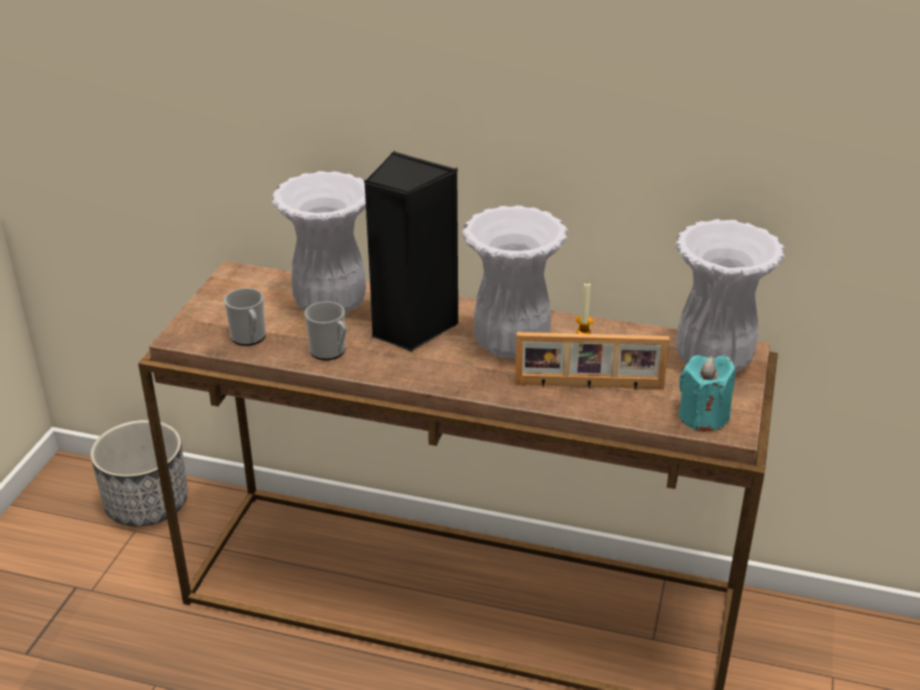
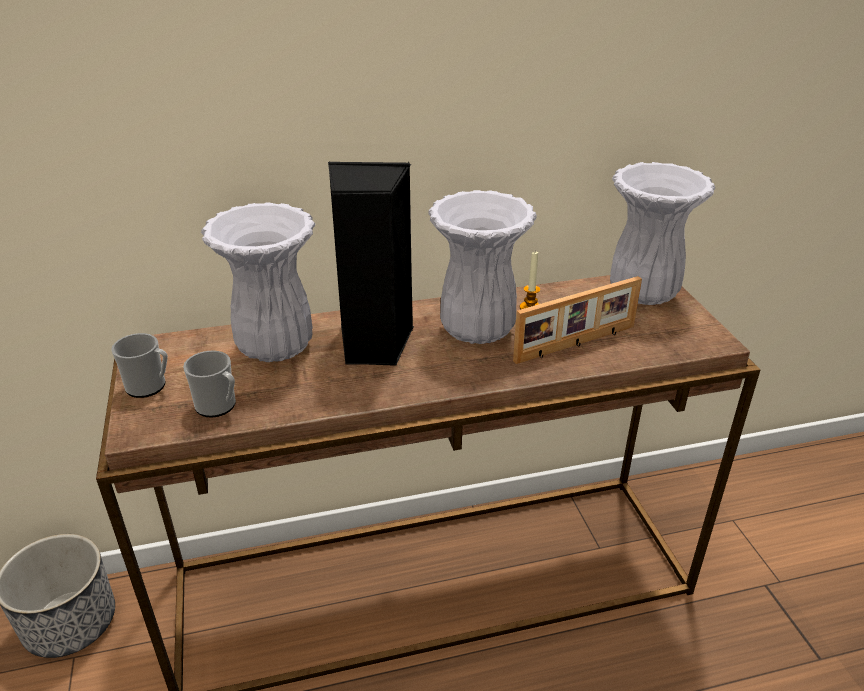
camera: 30 degrees left, 0 degrees up
mug [304,301,347,360] -> mug moved to [111,333,168,398]
turquoise candle [679,355,735,431] -> none

